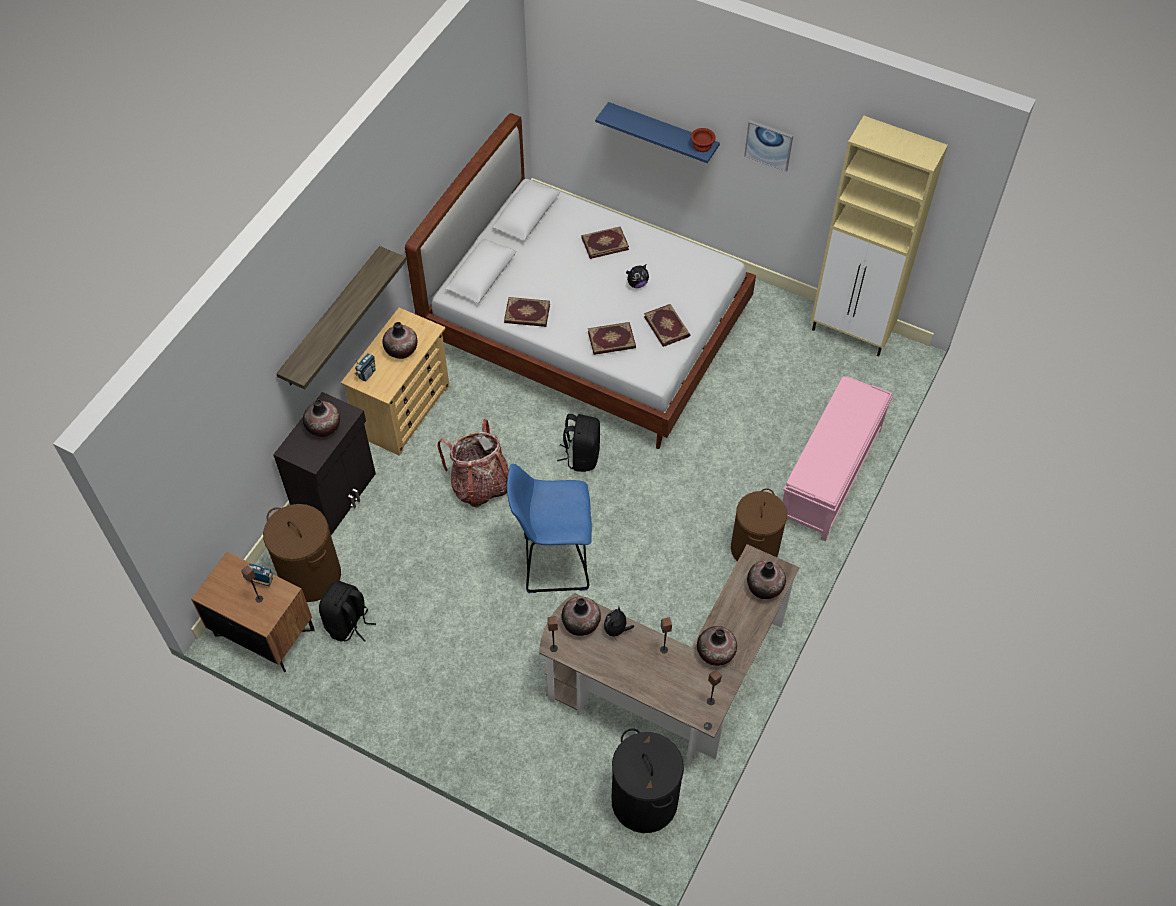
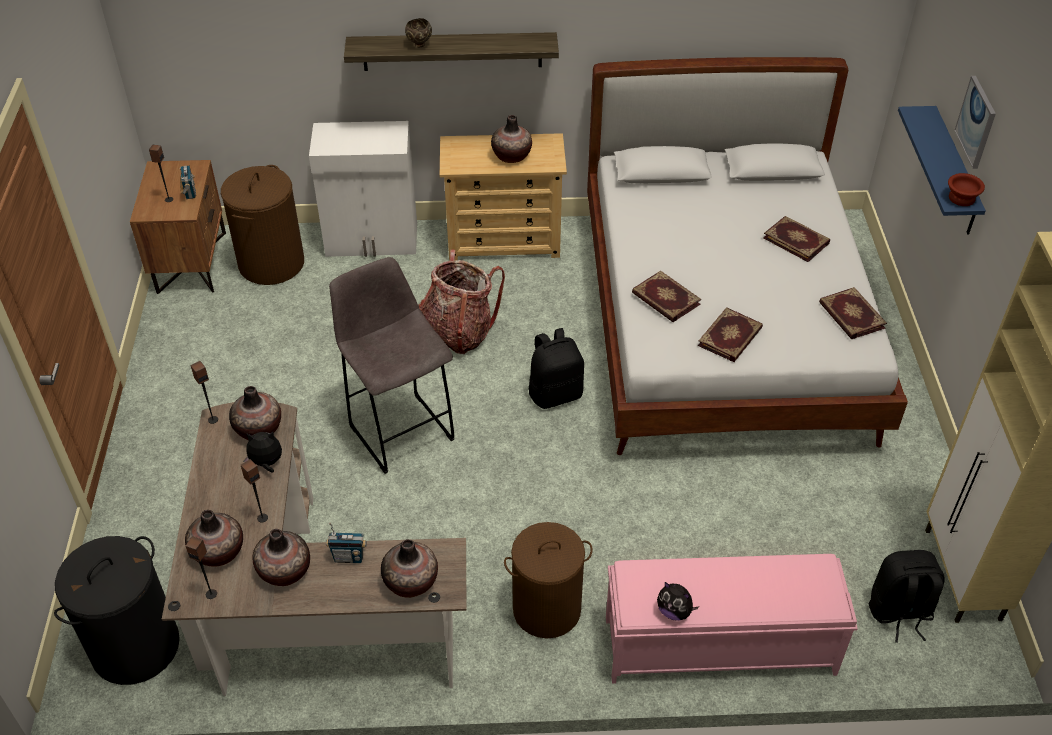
camera: 60 degrees right, 10 degrees down
black cabinet [273,392,376,535] -> white cabinet [309,121,417,257]
vase [303,399,340,437] -> vase moved to [185,510,243,567]
black backpack [319,581,376,642] -> black backpack moved to [869,550,945,643]
radio [355,353,376,382] -> radio moved to [326,522,367,563]
book [504,297,550,327] -> book moved to [819,287,887,339]
blue stool [507,464,592,593] -> grey stool [329,257,455,474]
plush toy [626,264,649,288] -> plush toy moved to [657,582,699,621]
picture [744,120,793,172] -> picture moved to [955,76,996,169]
none -> brown bowl [405,18,432,47]

